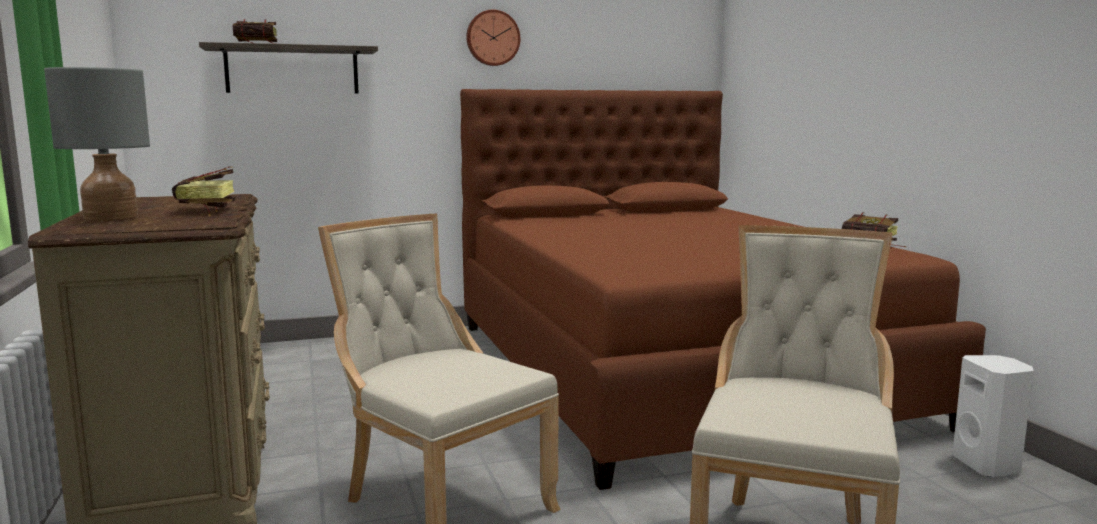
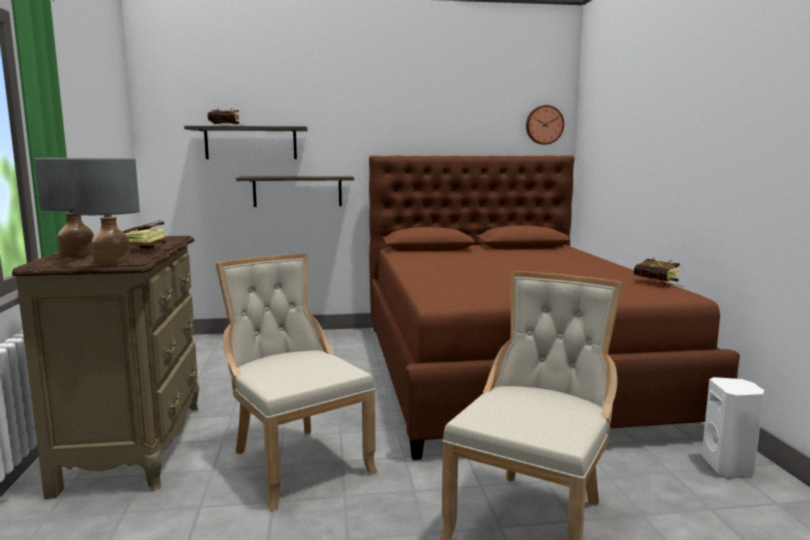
camera: 10 degrees right, 0 degrees up
wall clock [466,9,520,66] -> wall clock moved to [526,105,564,145]
none -> grey table lamp [68,158,140,265]
none -> shelf [236,176,354,207]

